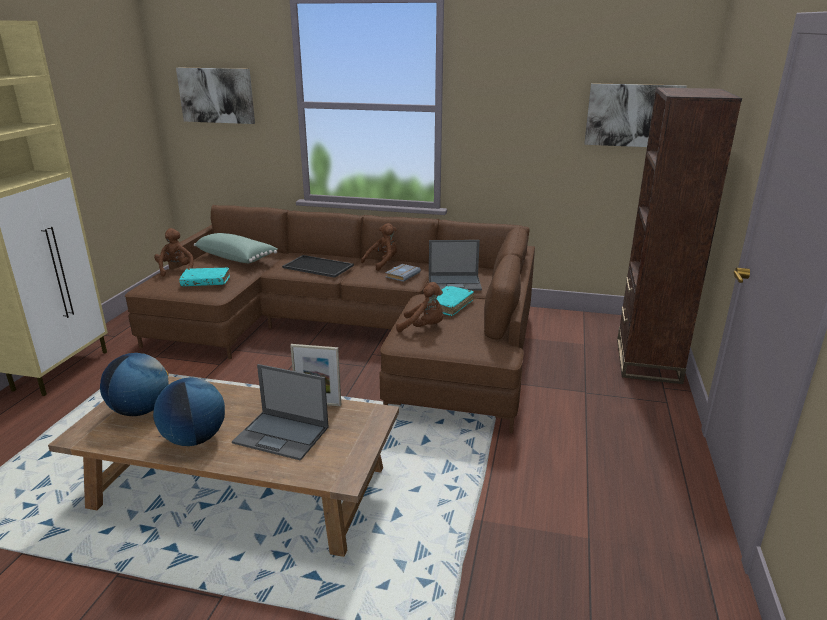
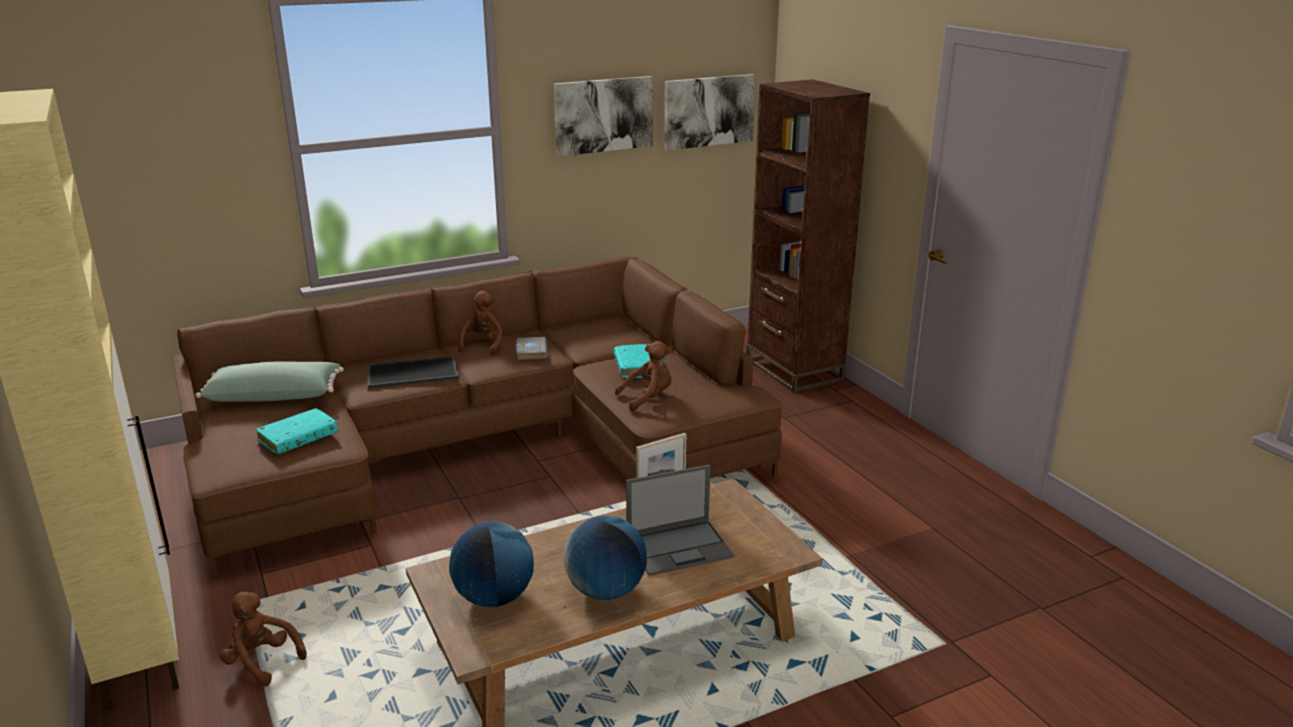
camera: 40 degrees left, 0 degrees up
brown plush toy [154,228,194,277] -> brown plush toy moved to [220,592,307,686]
picture [176,68,255,124] -> picture moved to [554,76,653,156]
laptop [429,240,482,291] -> none

